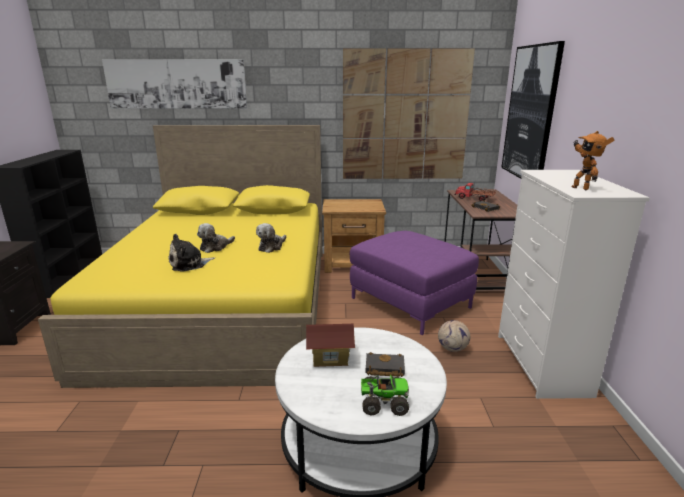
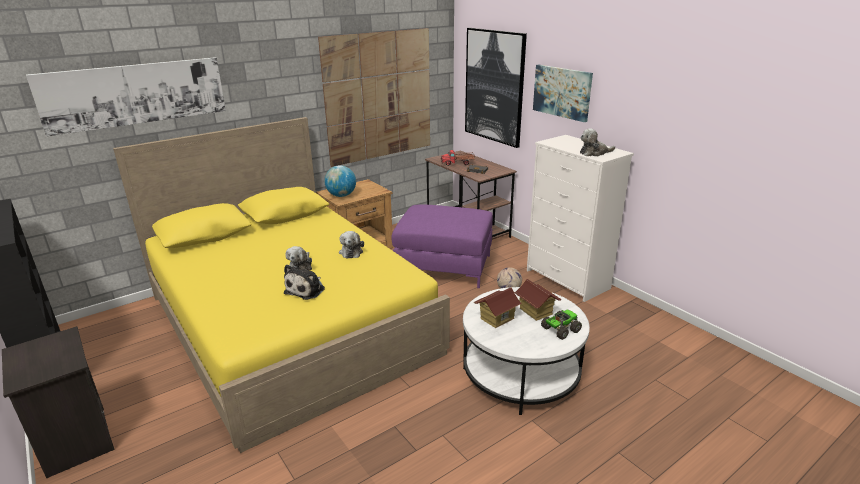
camera: 35 degrees left, 5 degrees up
black book [366,352,405,377] -> toy house [514,279,561,321]
toy robot [572,131,614,190] -> plush toy [580,128,615,156]
none -> globe [324,165,356,197]
none -> picture [533,65,593,122]

